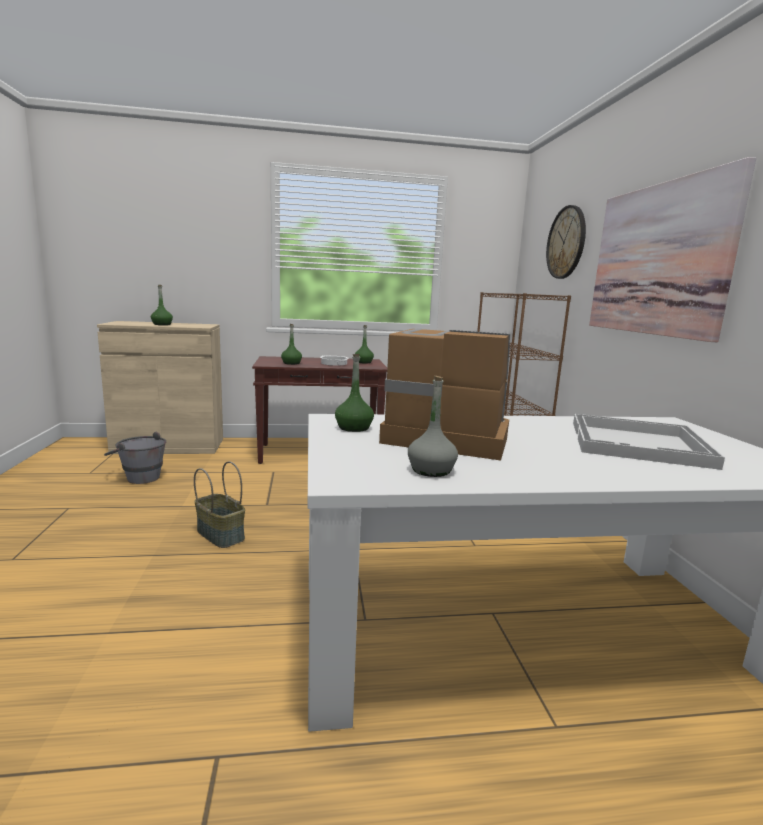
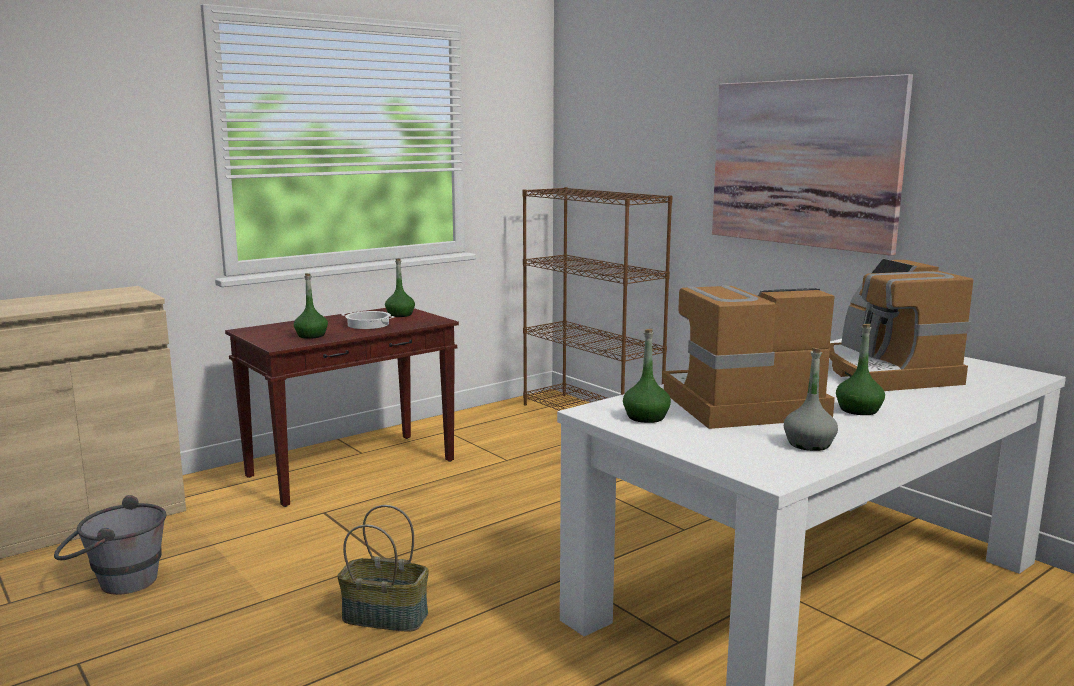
camera: 30 degrees left, 0 degrees up
green bottle [151,285,173,325] -> green bottle moved to [836,324,885,415]
wall clock [546,205,586,279] -> none
white tray [573,414,725,470] -> coffee machine [829,259,973,391]

